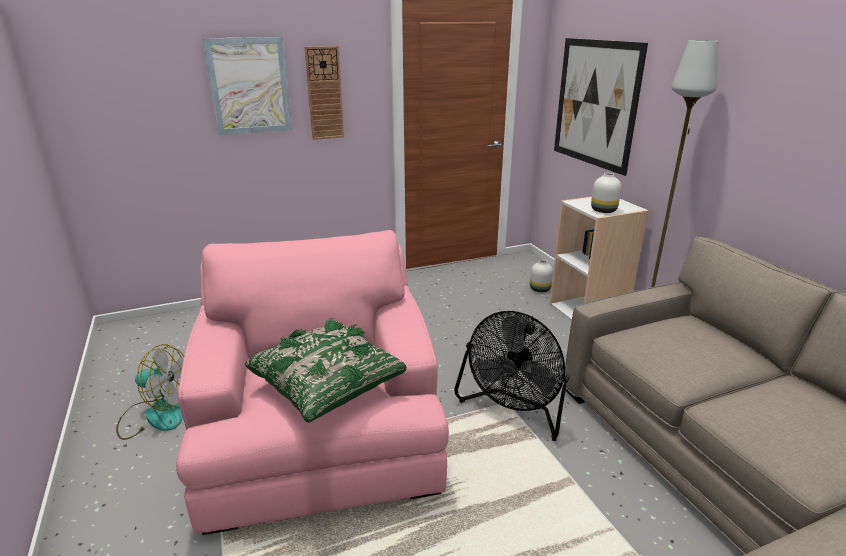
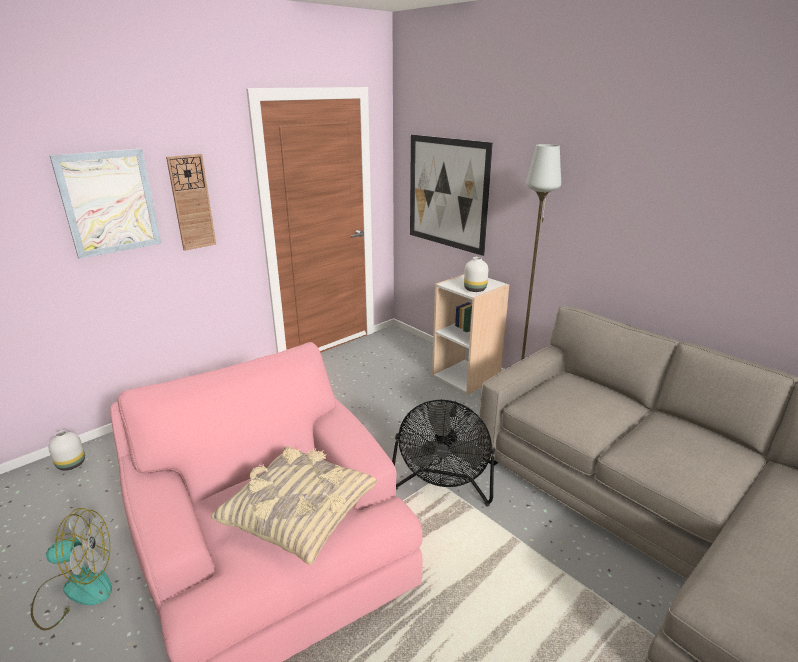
camera: 20 degrees left, 0 degrees up
green pillow [245,318,407,423] -> beige pillow [211,446,377,565]
white vase [530,260,553,292] -> white vase moved to [49,430,85,471]

